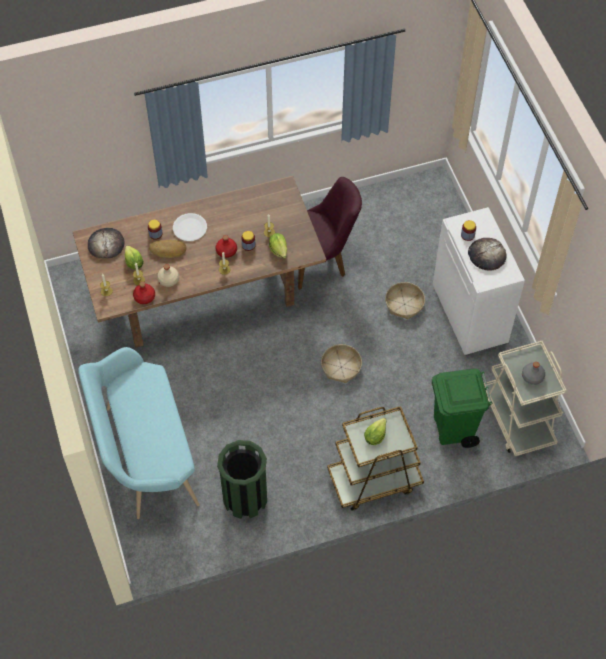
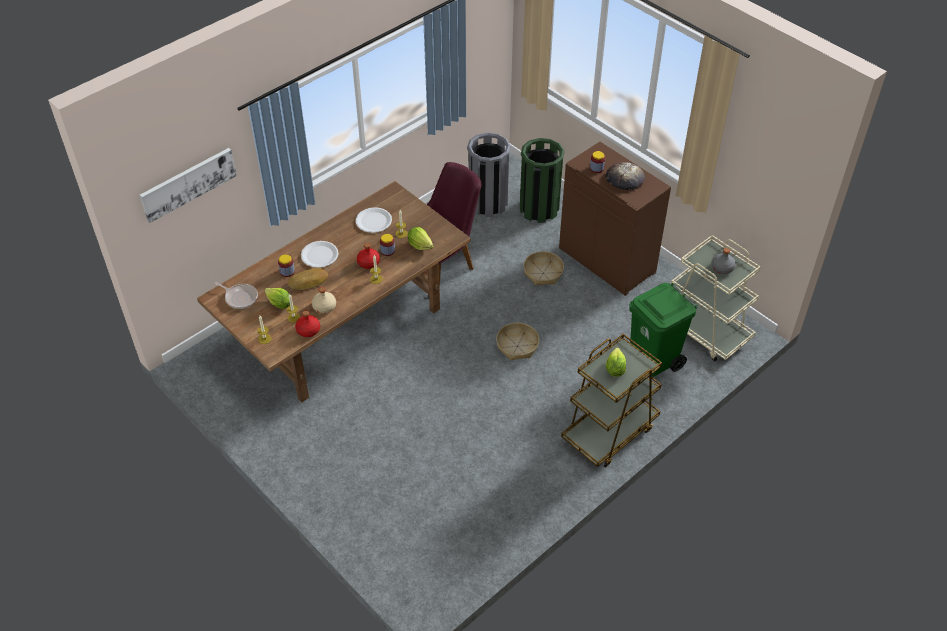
camera: 25 degrees left, 10 degrees down
turquoise bench [78,347,200,519] -> none
bread [88,228,125,258] -> frying pan [215,282,258,309]
green trash can [217,440,267,519] -> green trash can moved to [520,138,564,223]
white cabinet [433,207,525,356] -> brown cabinet [559,142,671,296]
none -> picture [140,148,237,223]
none -> white plate [356,207,392,233]
none -> grey trash can [467,133,511,217]

